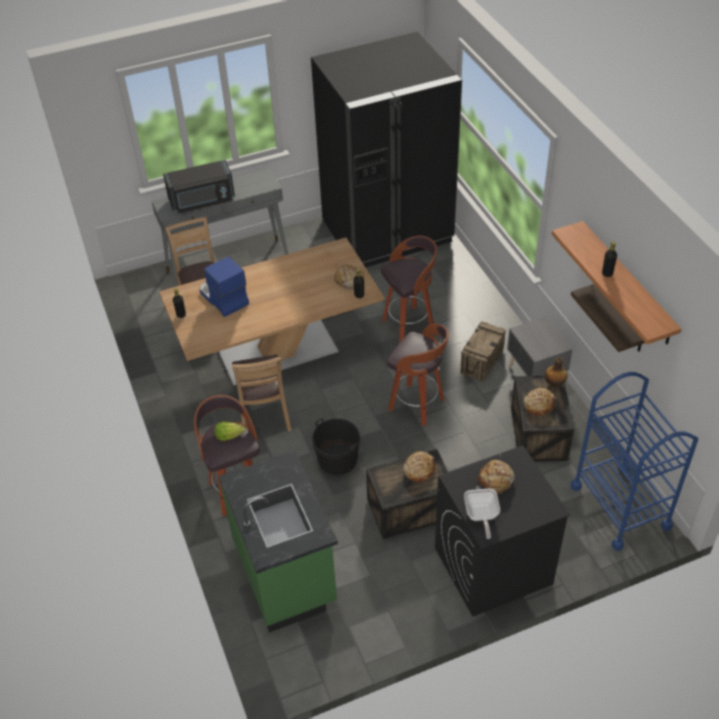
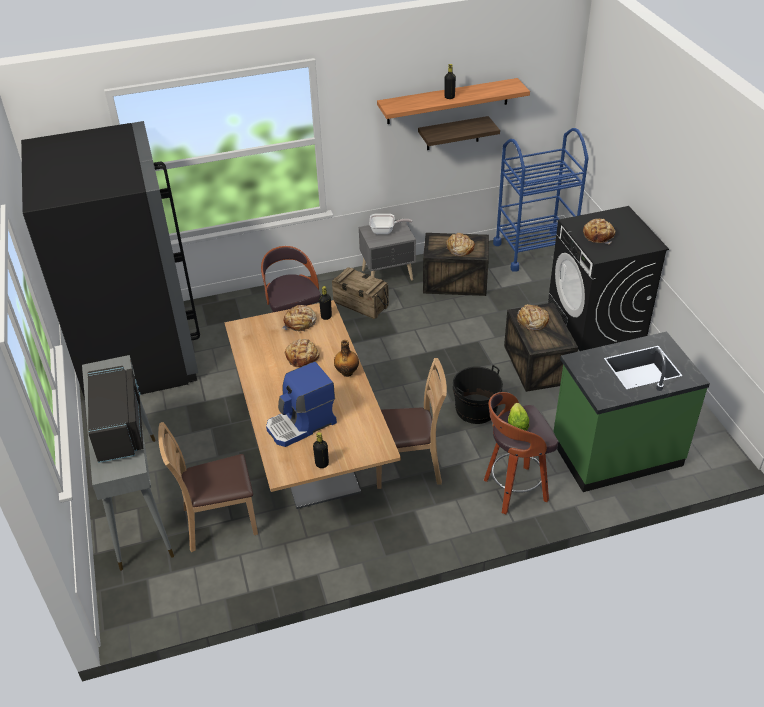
camera: 85 degrees left, 5 degrees down
stool [387,324,449,426] -> none
frying pan [464,488,500,539] -> frying pan moved to [369,214,413,234]
bottle [545,358,567,388] -> bottle moved to [334,340,359,377]
none -> bread [284,339,320,368]

